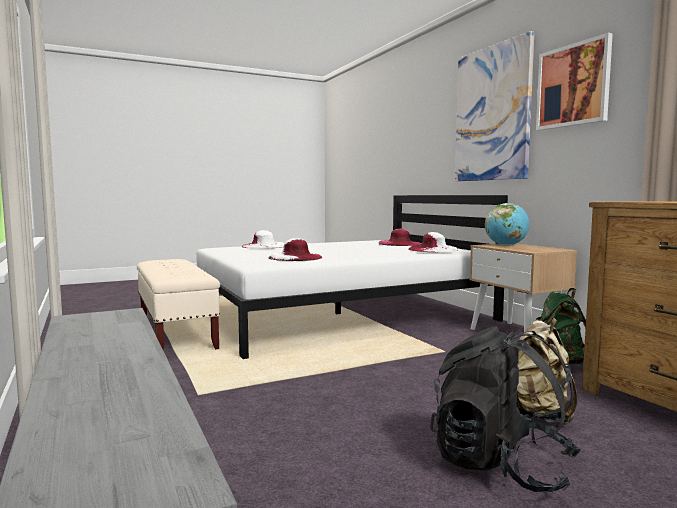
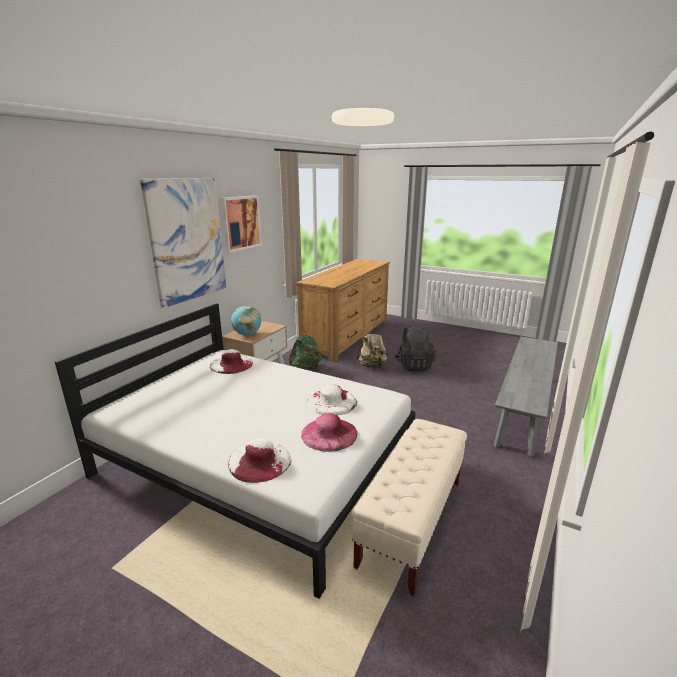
camera: 125 degrees left, 15 degrees up
pink hat [378,229,421,246] -> pink hat moved to [301,413,357,452]

